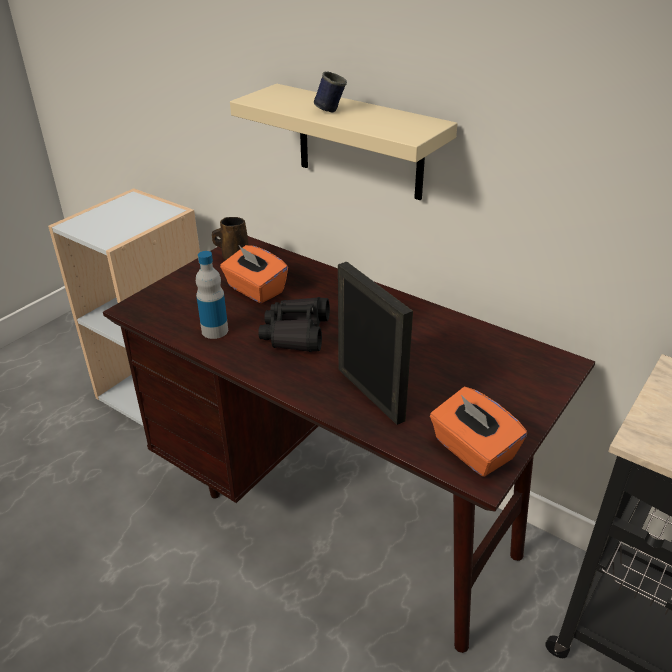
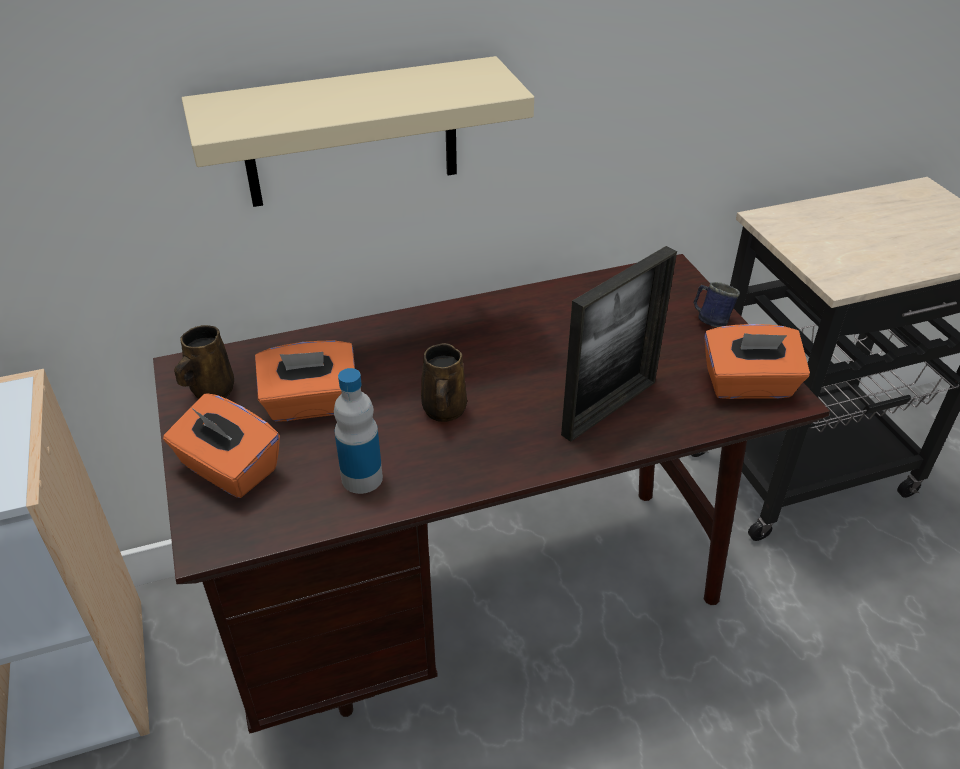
camera: 55 degrees left, 5 degrees up
black binoculars [258,297,330,352] -> brown mug [421,343,467,422]
blue mug [314,72,347,112] -> blue mug moved to [694,282,740,327]
picture frame [338,262,413,425] -> picture frame turned 135 degrees clockwise [561,246,677,442]
none -> orange tissue box [163,393,280,498]

